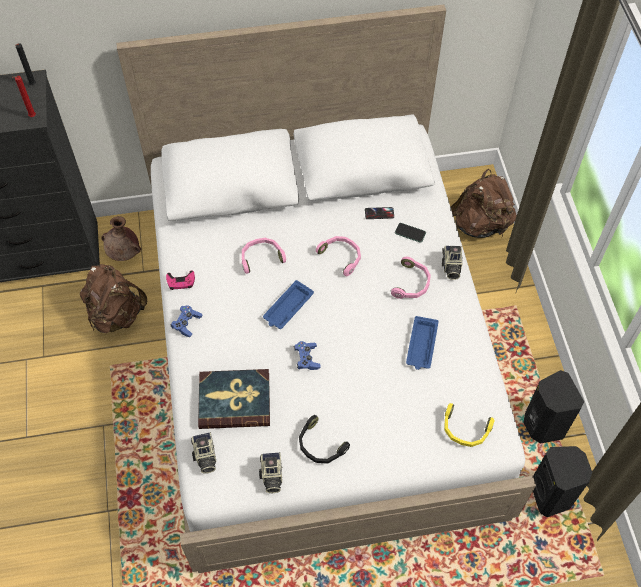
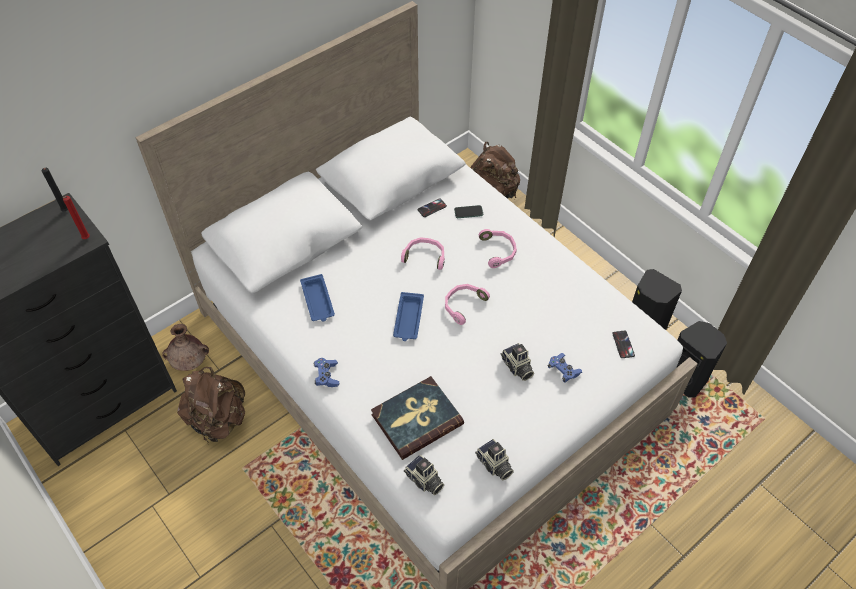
camera: 30 degrees left, 5 degrees down
pink game controller [166,270,195,290] -> none
pink headphones [242,238,286,274] -> pink headphones moved to [445,284,490,325]
blue game controller [293,341,321,370] -> blue game controller moved to [548,353,582,383]
black headphones [299,415,350,464] -> none
blue tray [406,316,439,370] -> blue tray moved to [300,274,335,322]
camera [442,246,463,280] -> camera moved to [501,343,534,381]
yellow headphones [445,403,495,447] -> phone [612,330,635,358]

